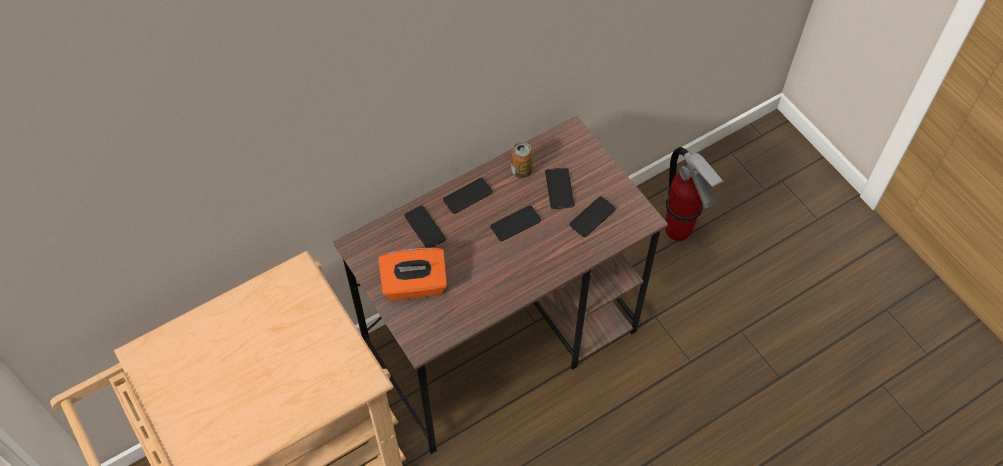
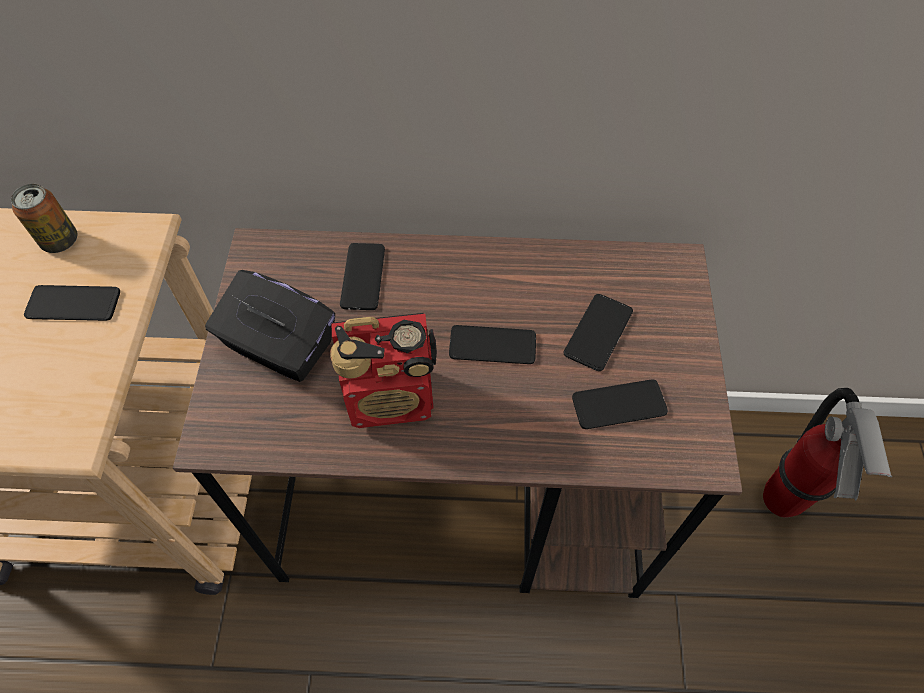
camera: 35 degrees right, 0 degrees up
orange tissue box [378,248,447,300] -> black tissue box [205,270,335,382]
phone [443,178,493,214] -> phone moved to [24,285,120,321]
can [511,142,533,178] -> can moved to [11,184,78,253]
none -> radio [330,313,437,428]

